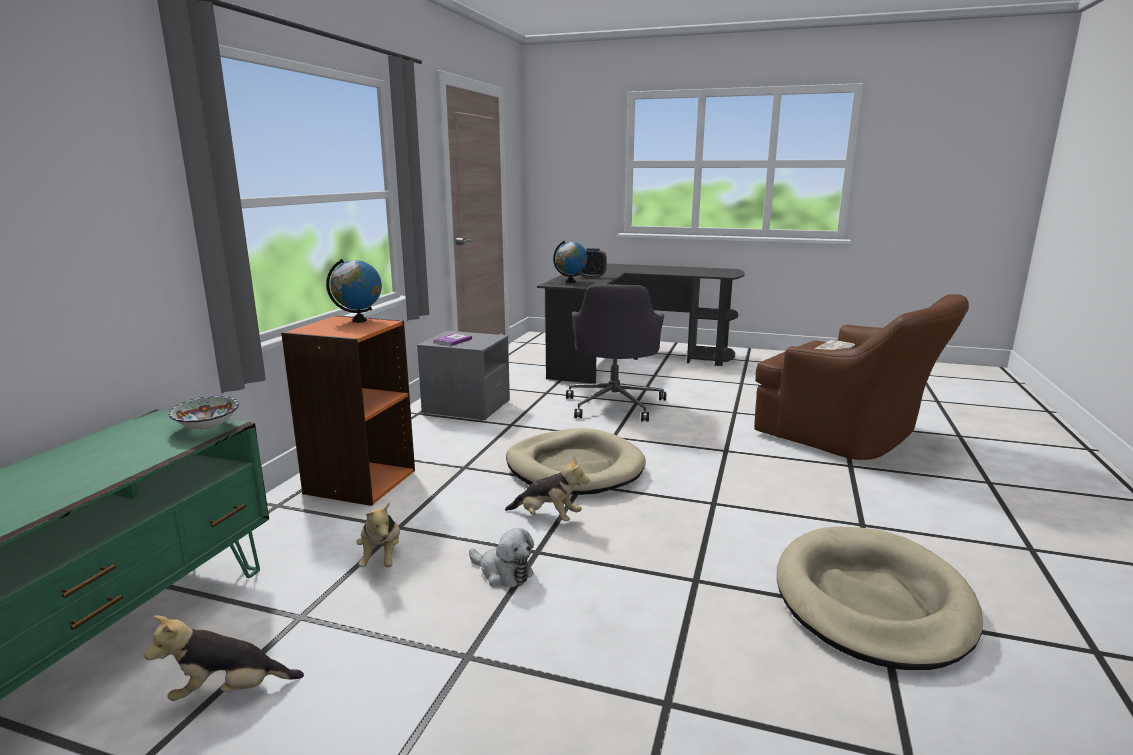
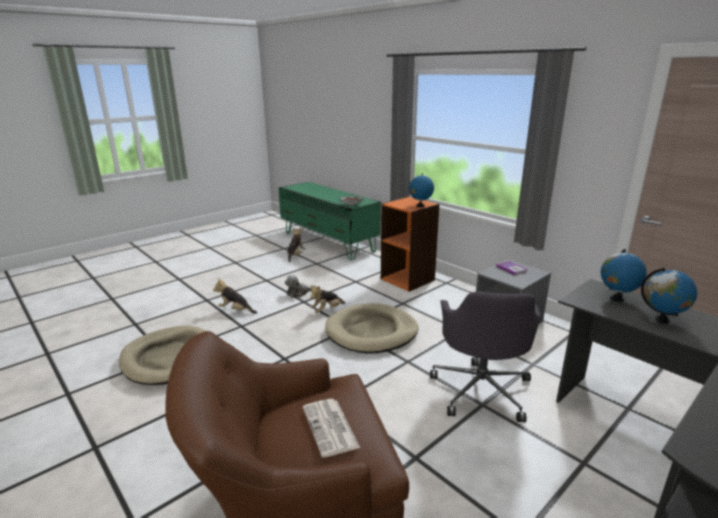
camera: 120 degrees right, 5 degrees up
plush toy [356,503,400,567] -> plush toy moved to [213,278,257,314]
grey office chair [566,284,666,422] -> grey office chair turned 120 degrees counterclockwise [430,292,541,422]
alarm clock [579,248,607,278] -> globe [641,267,697,324]

